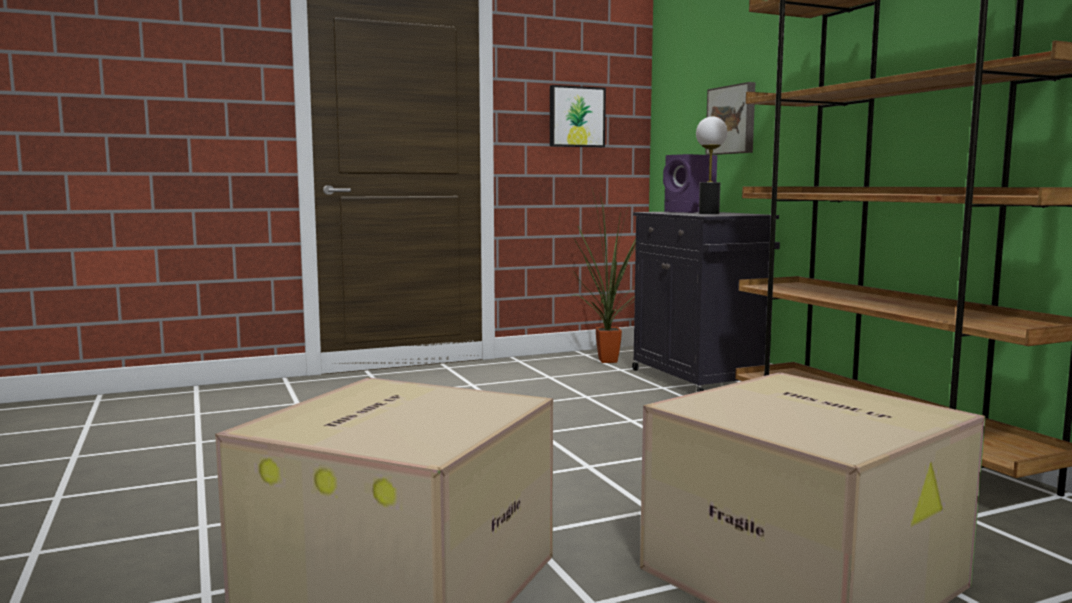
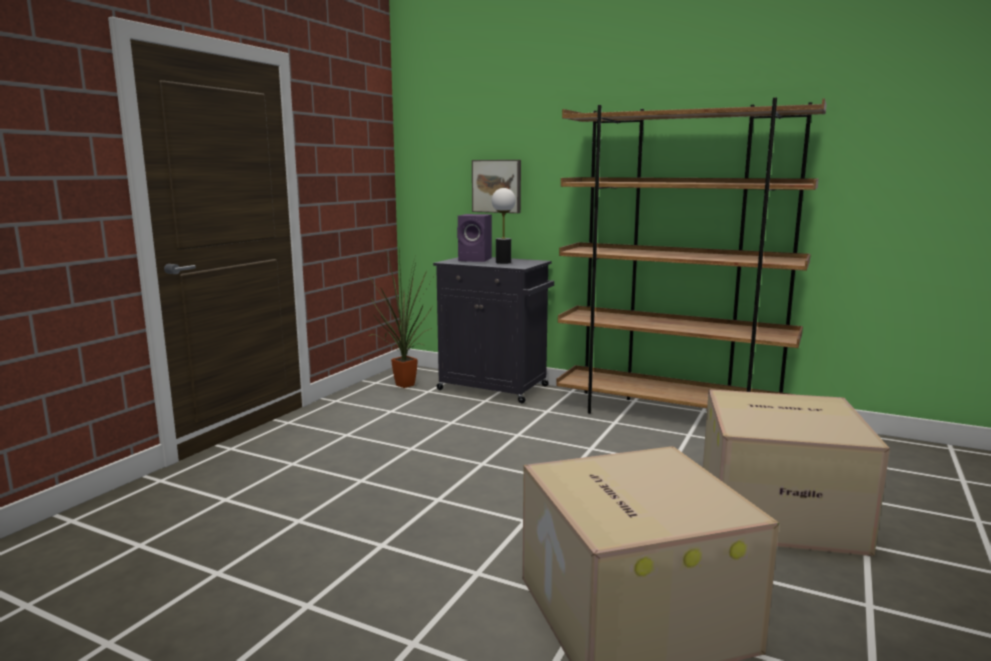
camera: 40 degrees left, 5 degrees up
picture [550,85,606,147] -> none

